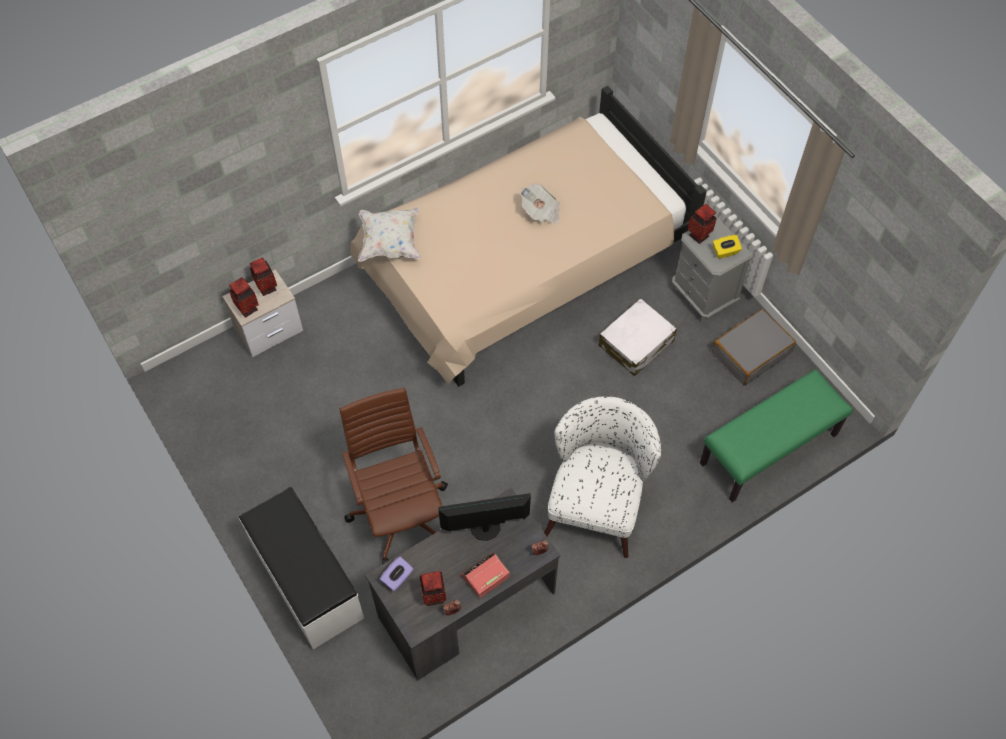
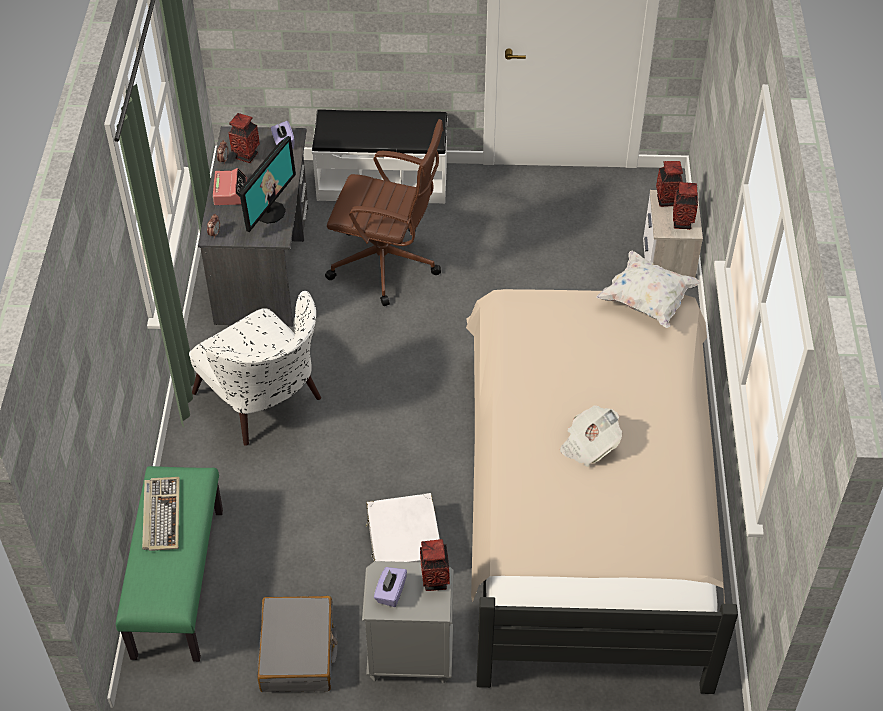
camera: 125 degrees right, 10 degrees down
yellow tissue box [713,235,742,259] -> purple tissue box [374,567,407,607]
none -> keyboard [142,477,180,551]

